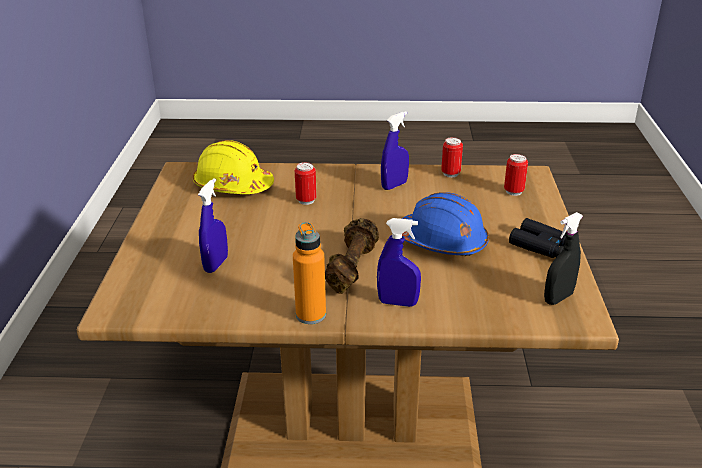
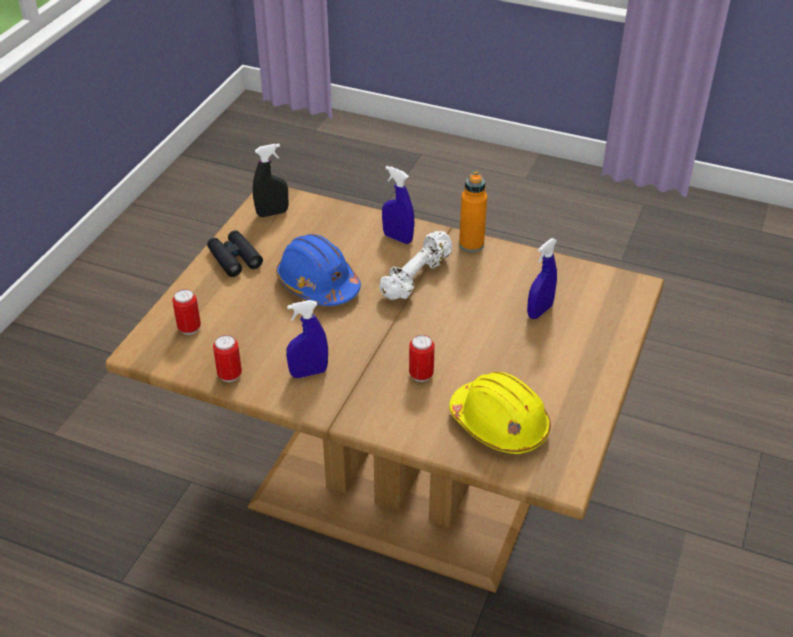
camera: 160 degrees left, 10 degrees up
brown dumbbell [325,218,379,294] -> white dumbbell [379,231,452,300]

